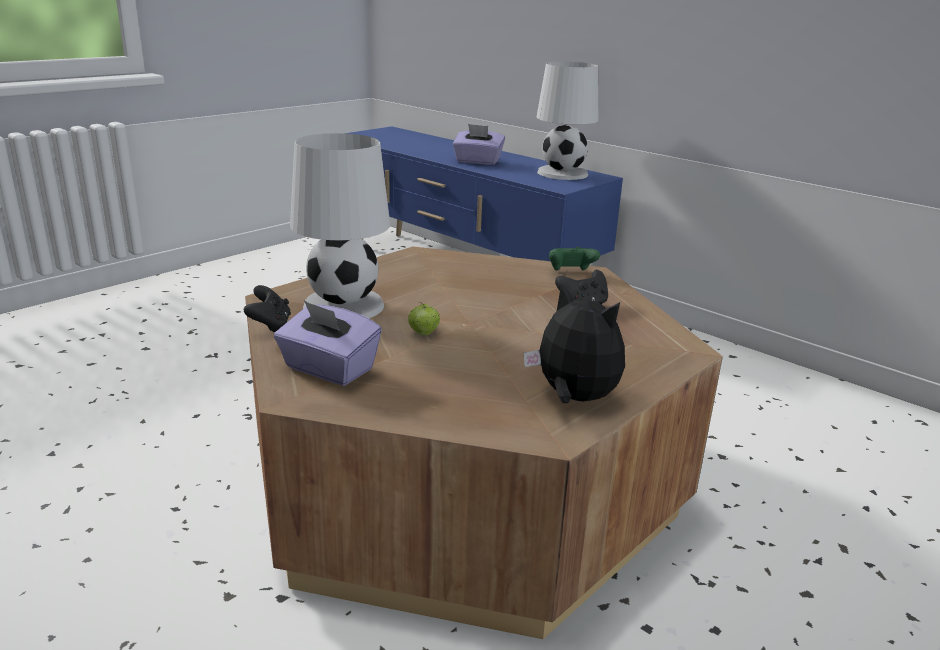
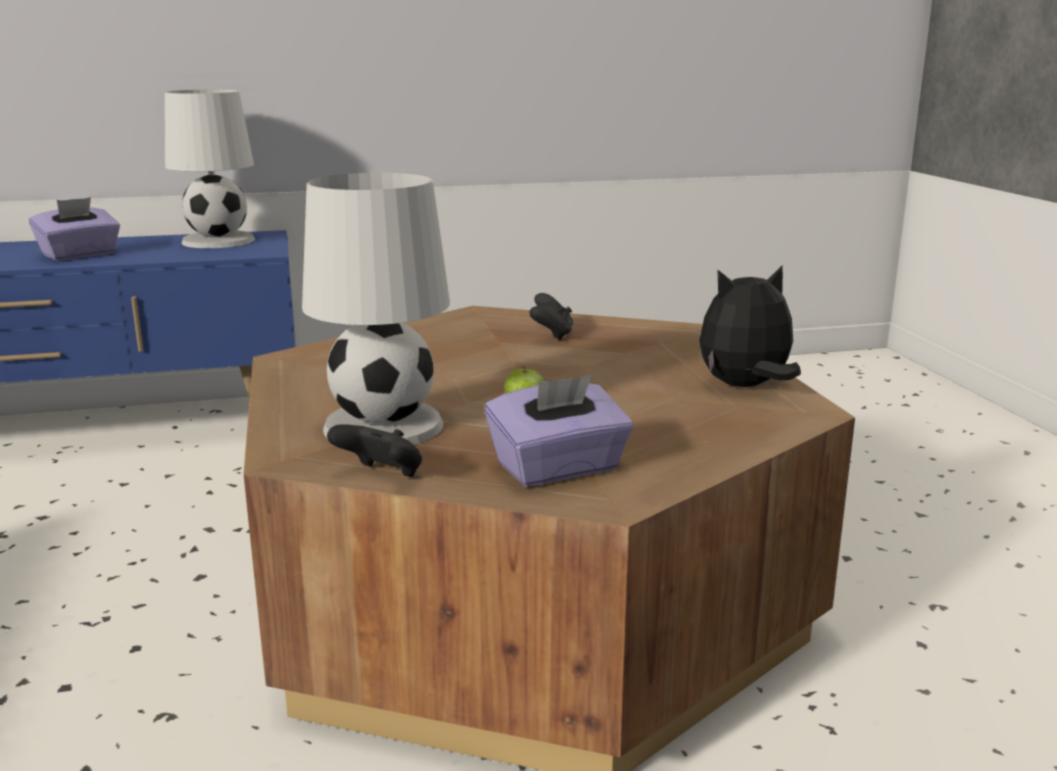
camera: 55 degrees left, 5 degrees down
green game controller [549,247,600,271] -> none

